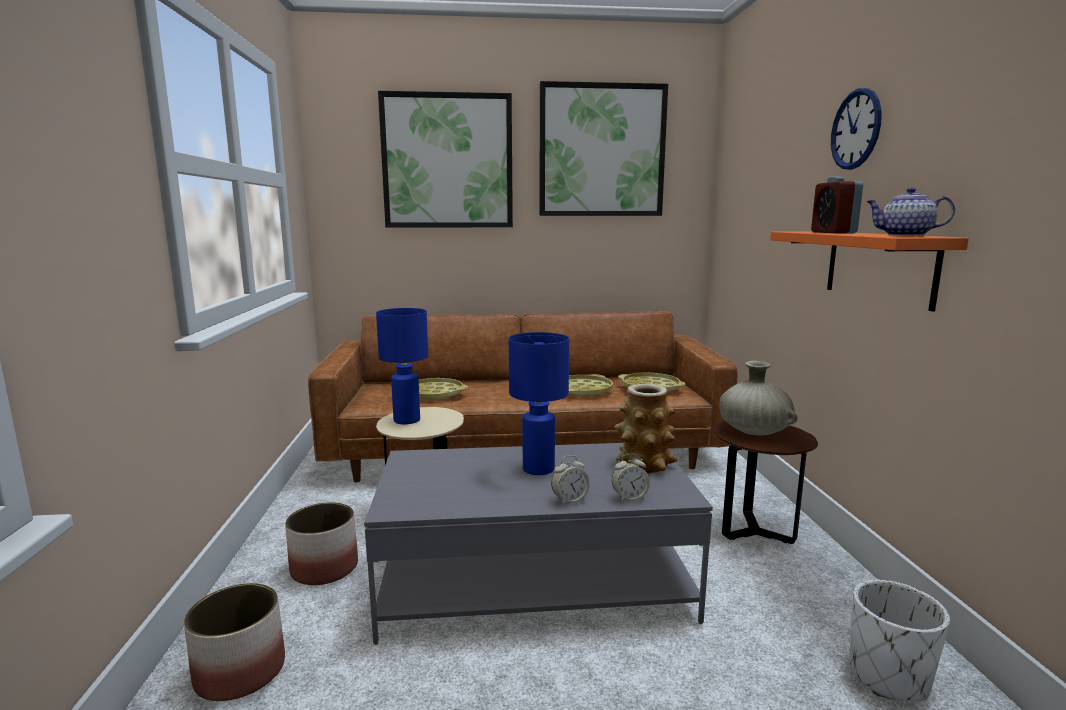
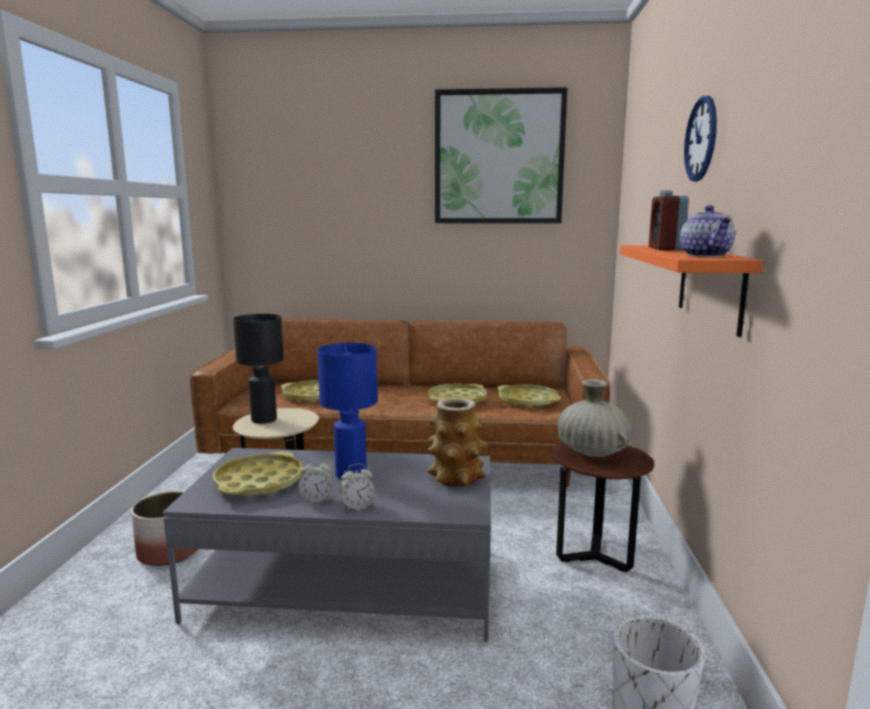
camera: 10 degrees right, 0 degrees up
planter [184,583,285,701] -> none
blue table lamp [376,308,428,424] -> black table lamp [233,314,284,424]
picture [378,91,513,228] -> none
alarm clock [612,453,650,502] -> alarm clock moved to [298,458,333,503]
teapot [866,187,955,236] -> teapot turned 120 degrees counterclockwise [680,205,735,257]
none -> yellow tray [213,451,303,496]

